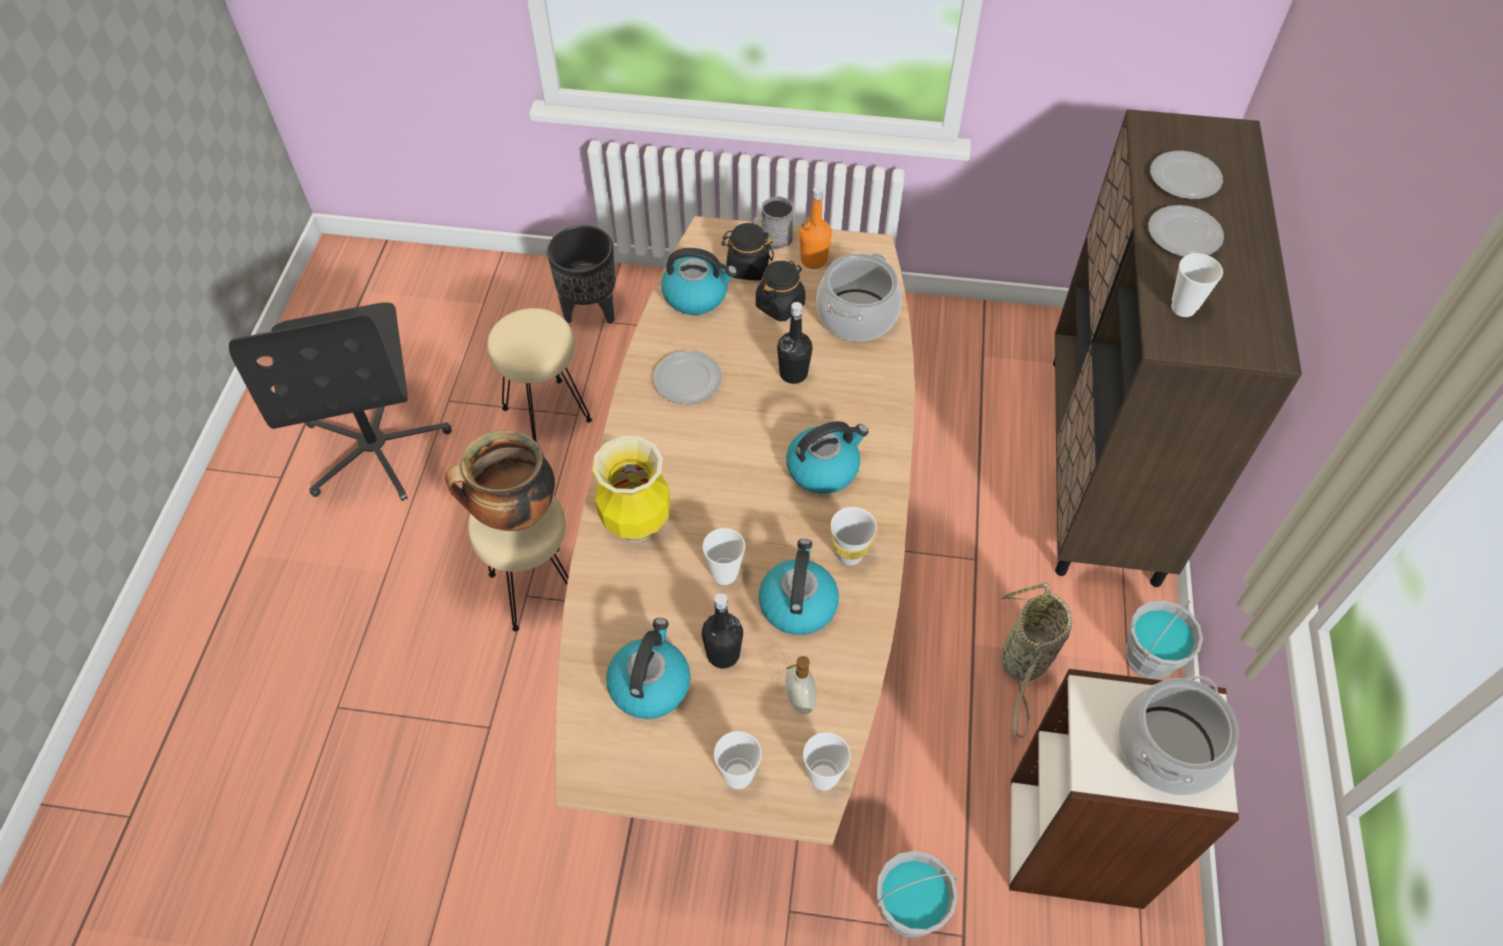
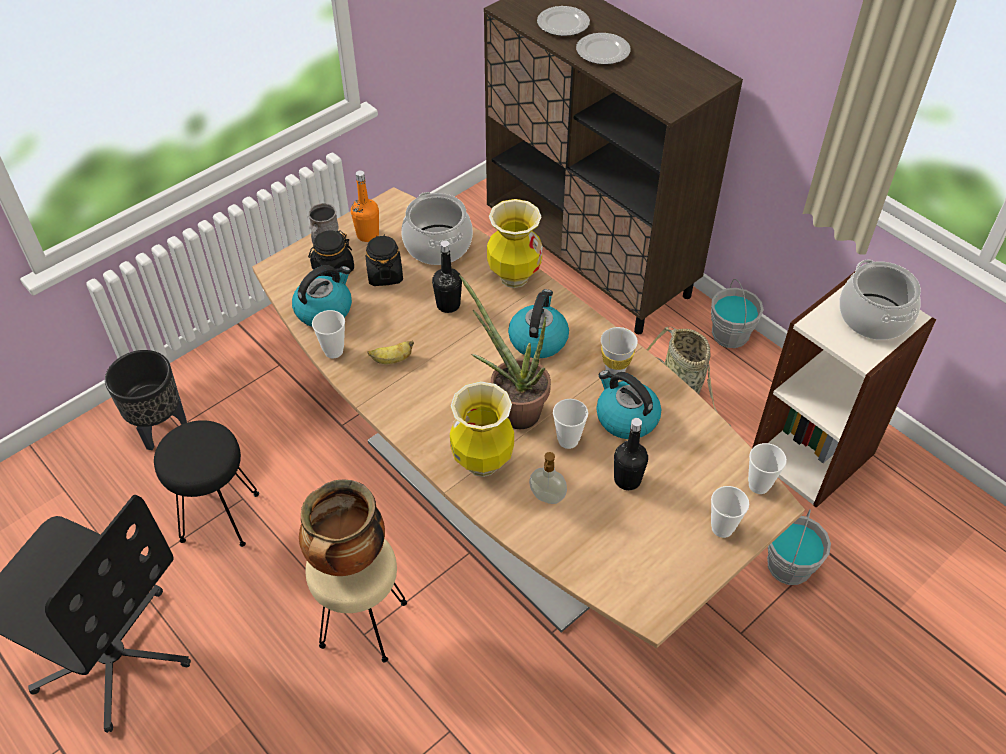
camera: 50 degrees left, 5 degrees down
beige stool [487,308,592,442] -> black stool [154,420,259,547]
kettle [606,618,690,719] -> none
plate [653,350,722,404] -> banana [367,340,414,364]
soap dispenser [785,656,817,714] -> soap dispenser moved to [529,452,567,504]
cup [1171,253,1223,317] -> cup moved to [312,310,345,359]
none -> potted plant [459,275,551,429]
none -> vase [487,199,543,288]

